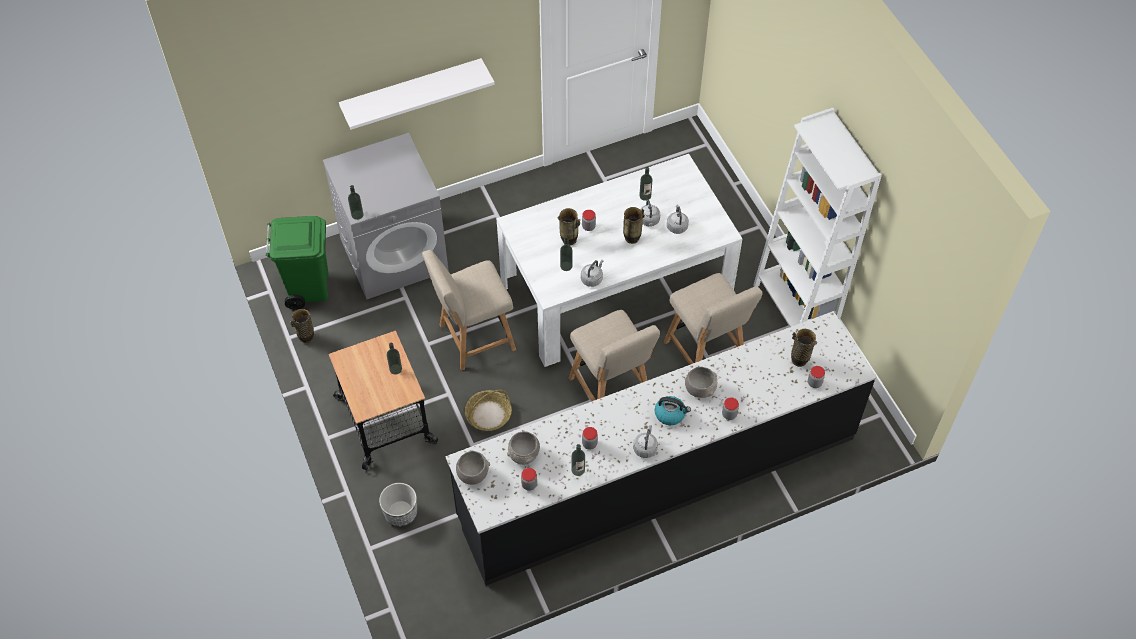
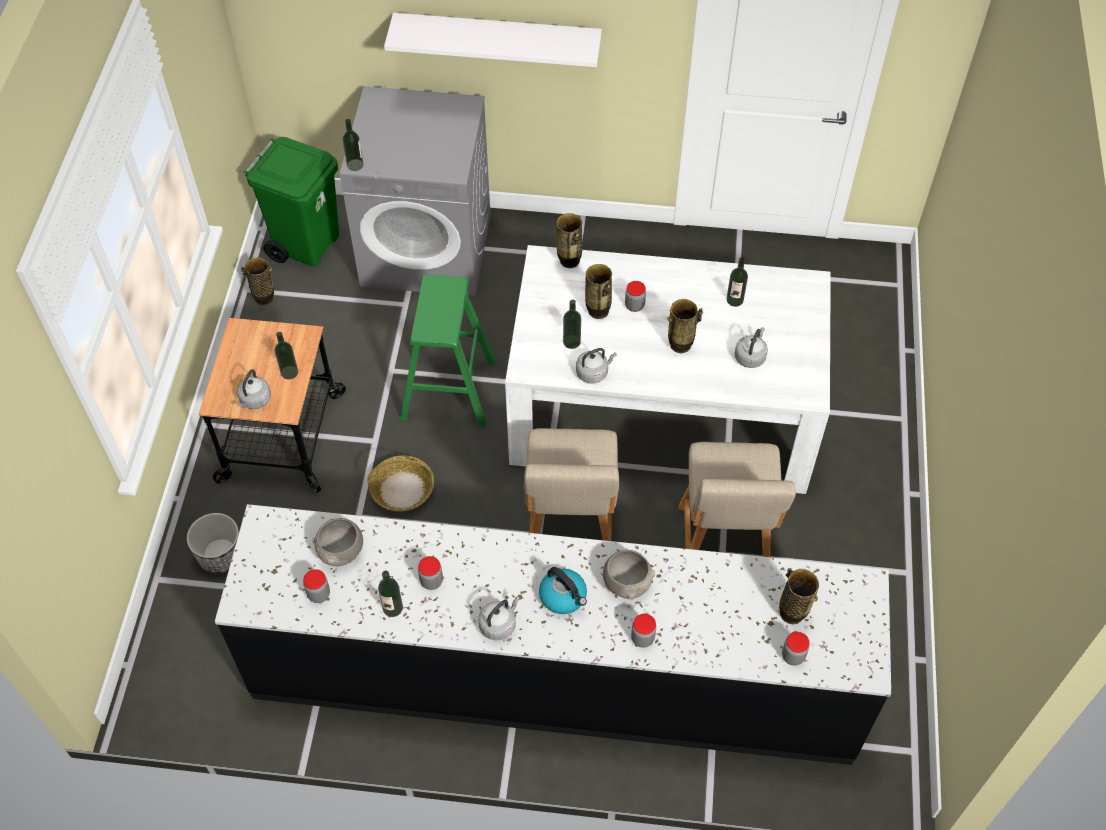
camera: 30 degrees right, 0 degrees up
beige chair [422,250,516,371] -> green stool [400,275,496,427]
grey bowl [456,450,490,485] -> none
grey kettle [640,199,660,226] -> grey kettle moved to [237,369,271,409]
white bookcase [753,108,882,327] -> none
none -> vase [556,213,582,268]

